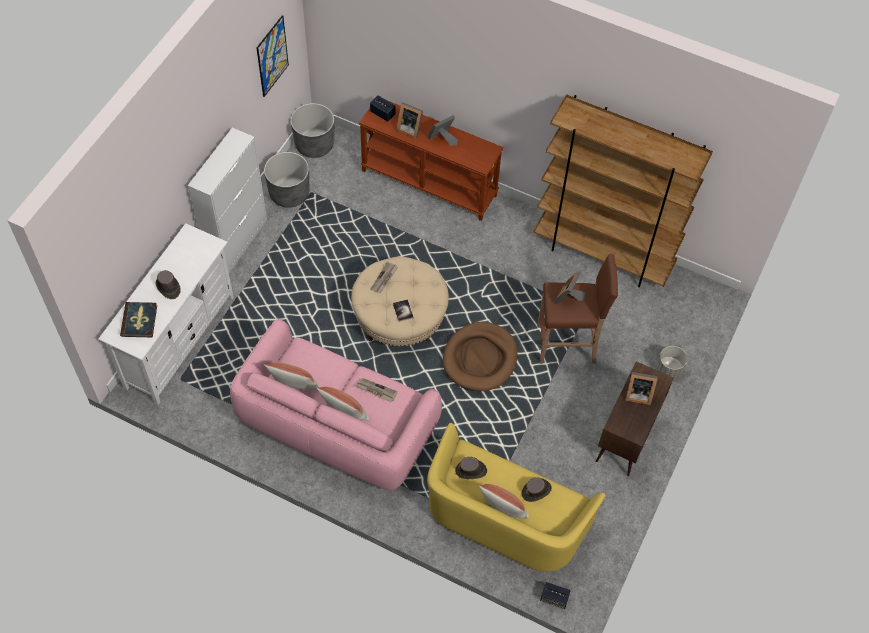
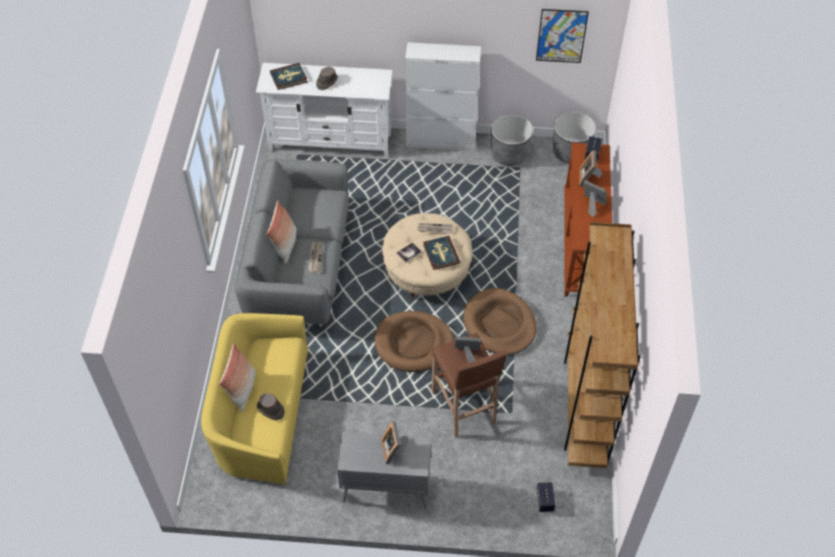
camera: 70 degrees right, 5 degrees down
pink sofa [230,319,442,491] -> grey sofa [235,159,349,327]
pillow [264,362,320,390] -> none
brown hat [455,457,487,479] -> none
speaker [540,582,571,609] -> speaker moved to [536,482,556,512]
brown cabinet [596,362,673,476] -> grey cabinet [337,432,431,509]
grey planter [656,346,687,380] -> none
none -> book [423,236,460,270]
none -> brown dog bed [463,288,537,355]

